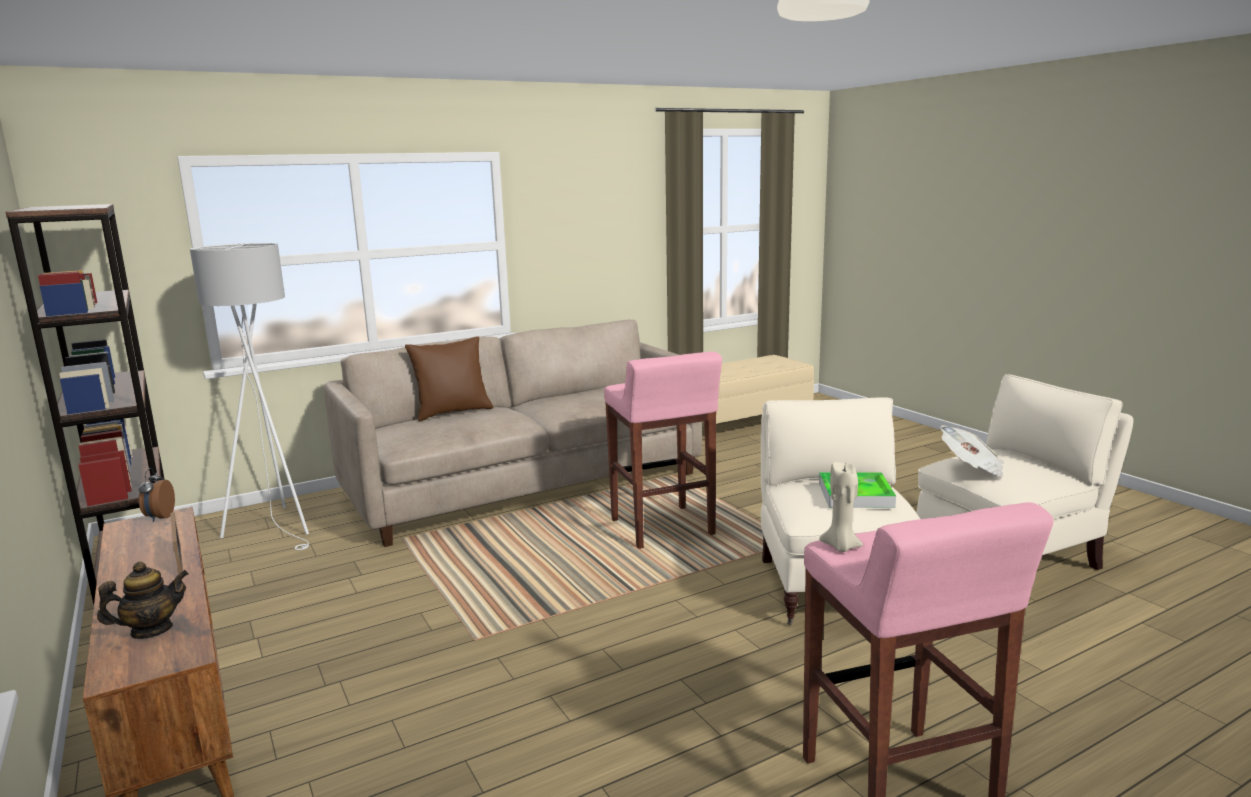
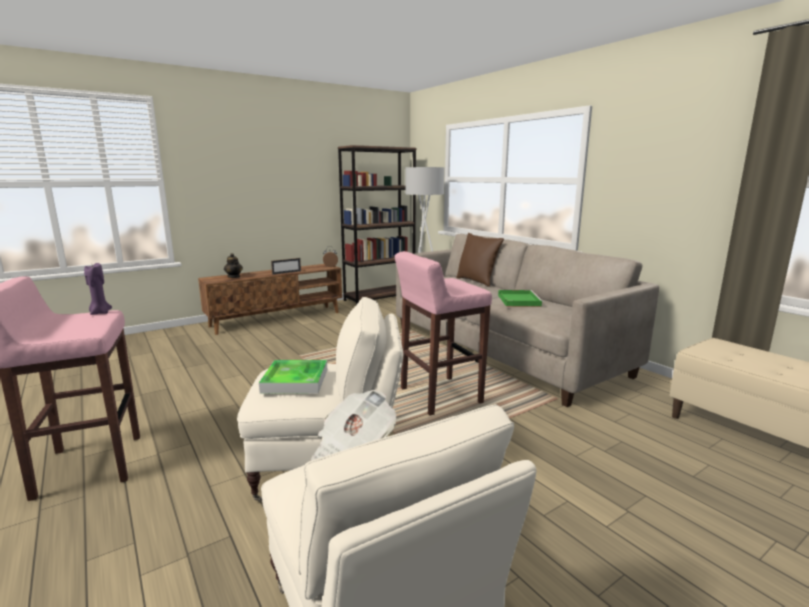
camera: 85 degrees right, 0 degrees up
beige candle [819,462,863,552] -> purple candle [84,263,112,315]
none -> green tray [498,290,544,307]

